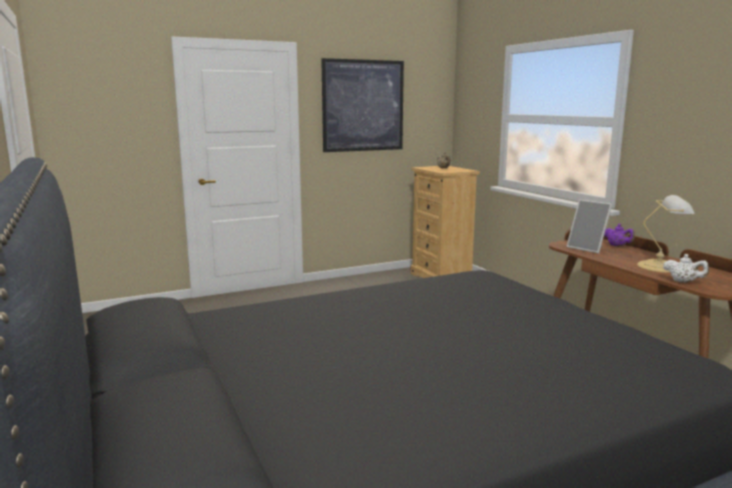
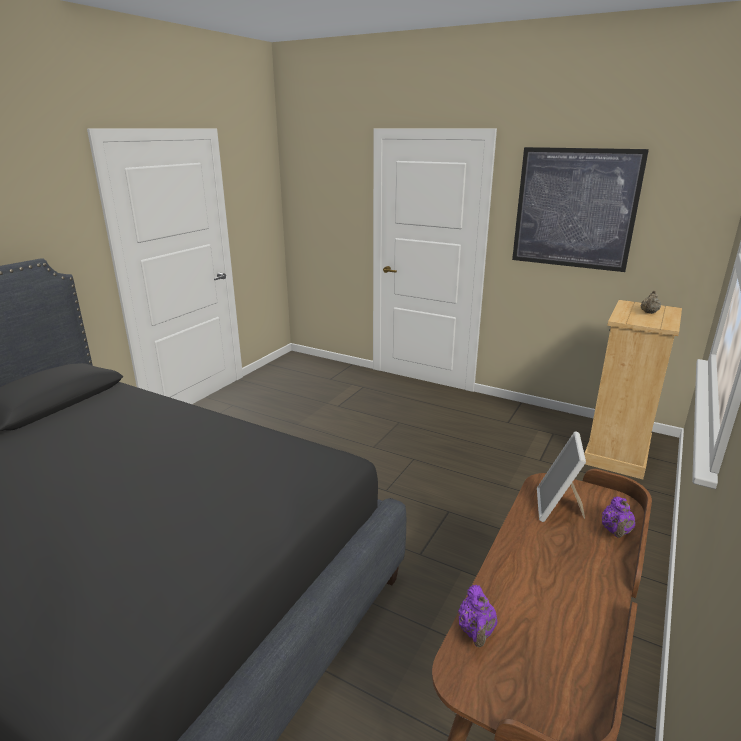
camera: 55 degrees right, 10 degrees up
table lamp [637,195,695,273] -> none
white teapot [663,254,709,283] -> purple teapot [458,585,498,647]

